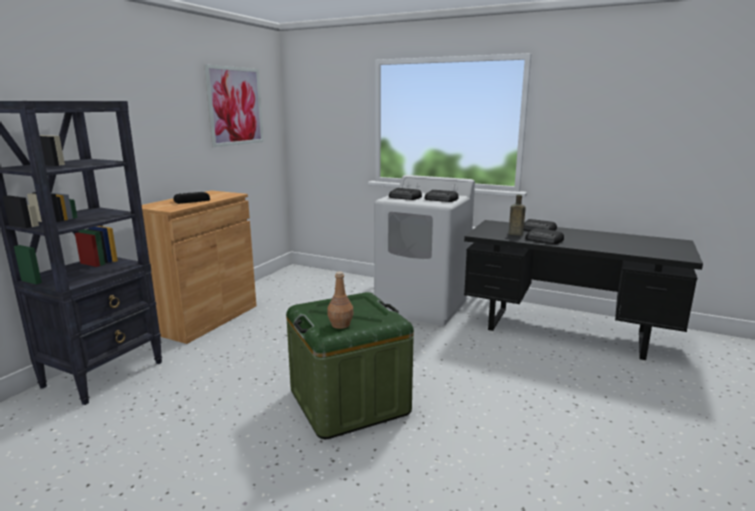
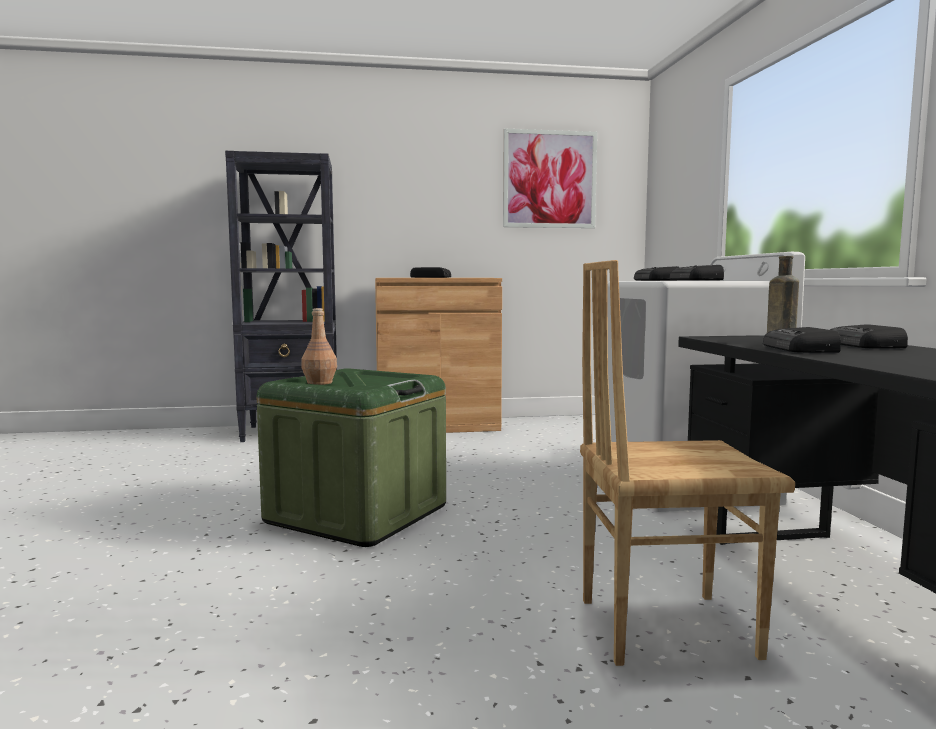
camera: 55 degrees right, 10 degrees down
none -> brown chair [580,260,795,666]

